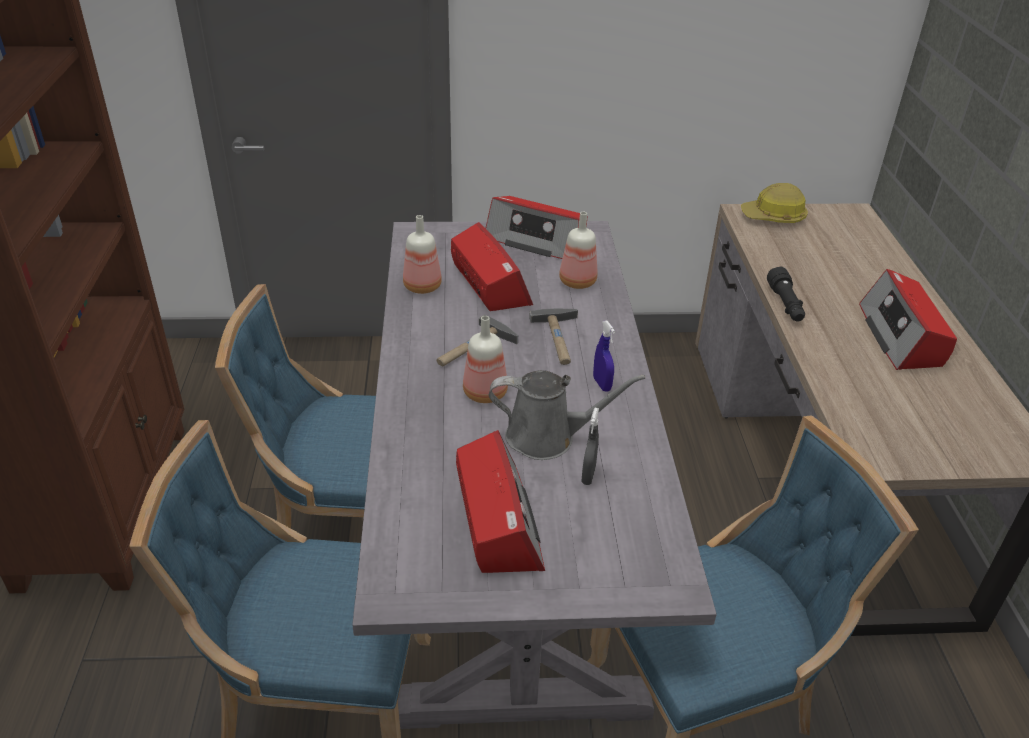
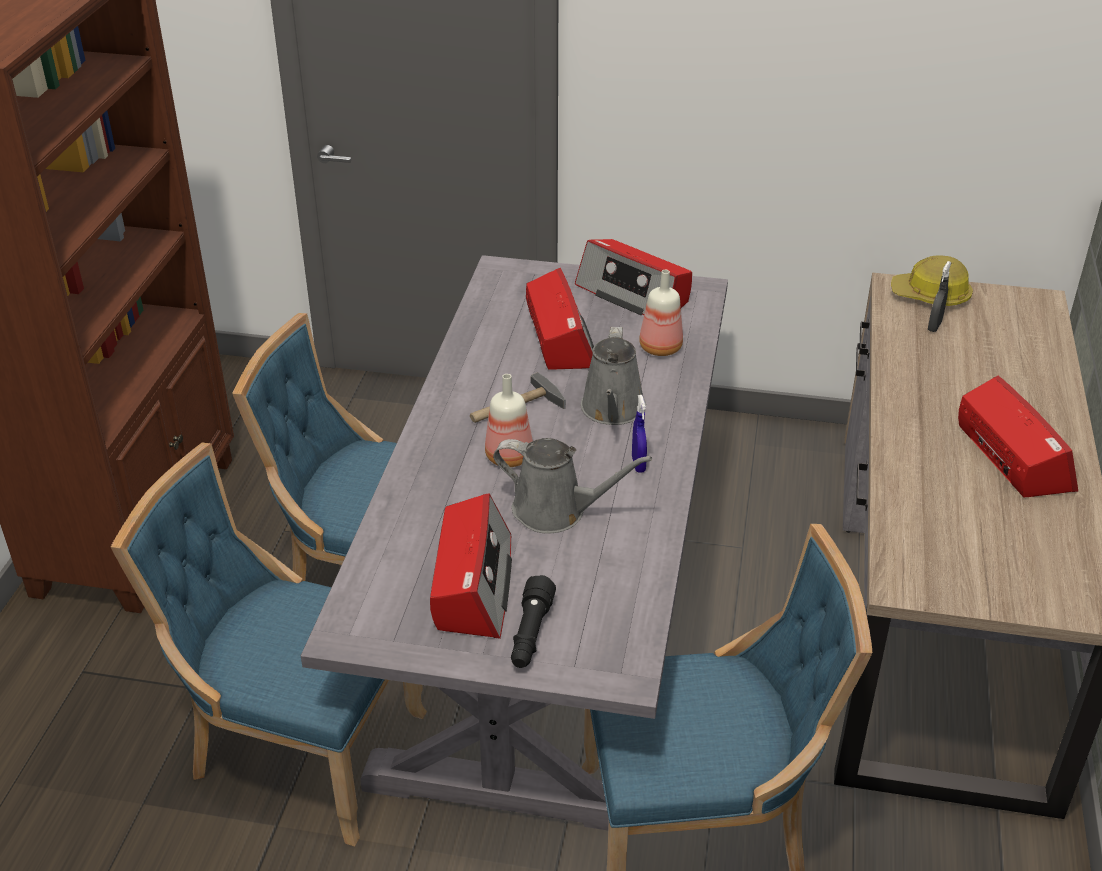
camera: 15 degrees right, 0 degrees up
bottle [403,215,442,294] -> none
hammer [529,308,578,365] -> grey watering can [581,327,646,425]
grey spray bottle [581,408,599,485] -> grey spray bottle moved to [928,261,951,332]
black flashlight [767,266,805,321] -> black flashlight moved to [511,575,556,668]
radio [859,269,957,370] -> radio turned 150 degrees clockwise [958,375,1078,497]

